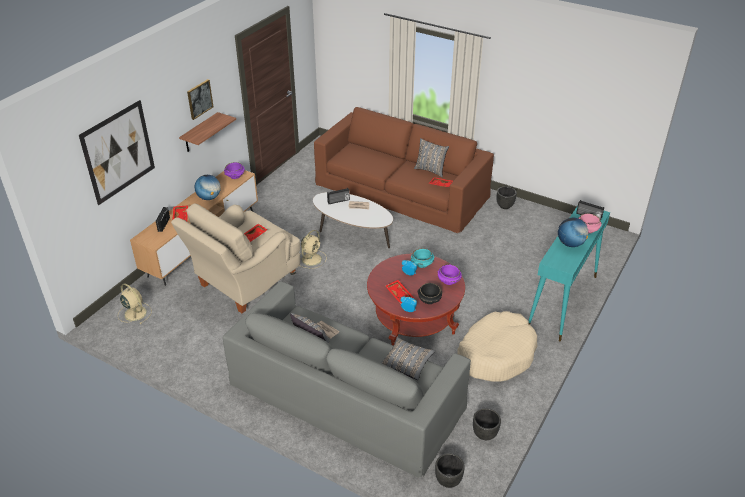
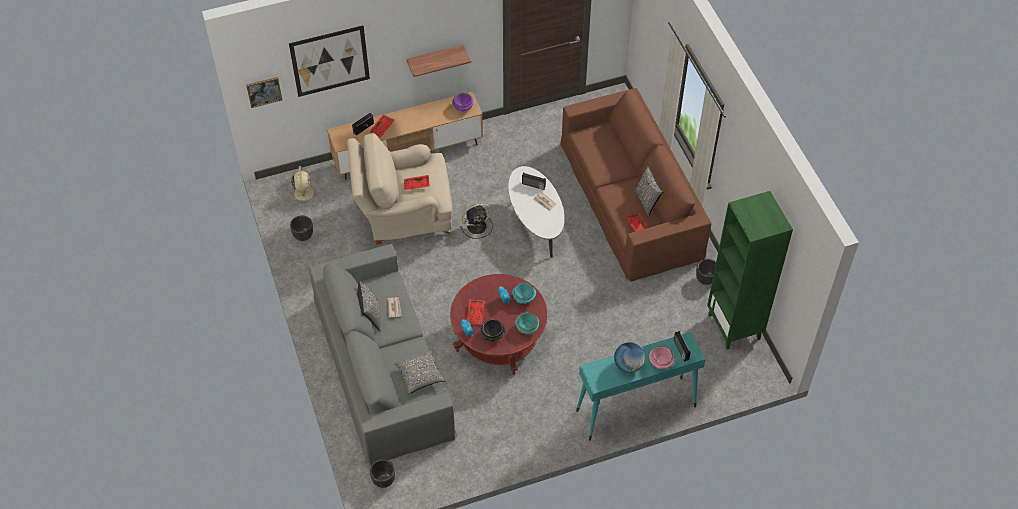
camera: 40 degrees right, 15 degrees up
picture [187,79,213,120] -> picture moved to [246,77,282,108]
globe [195,175,221,200] -> none
beige fan [299,230,327,269] -> black fan [460,204,493,239]
purple bowl [438,264,462,285] -> turquoise bowl [515,312,539,334]
beige dog bed [457,311,538,382] -> none
black planter [473,408,501,440] -> black planter moved to [290,215,313,241]
none -> green bookcase [707,191,793,349]

